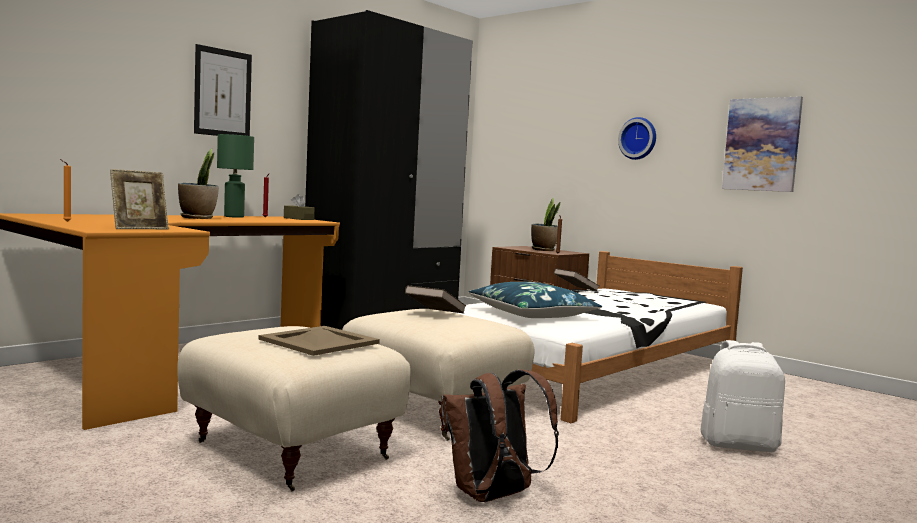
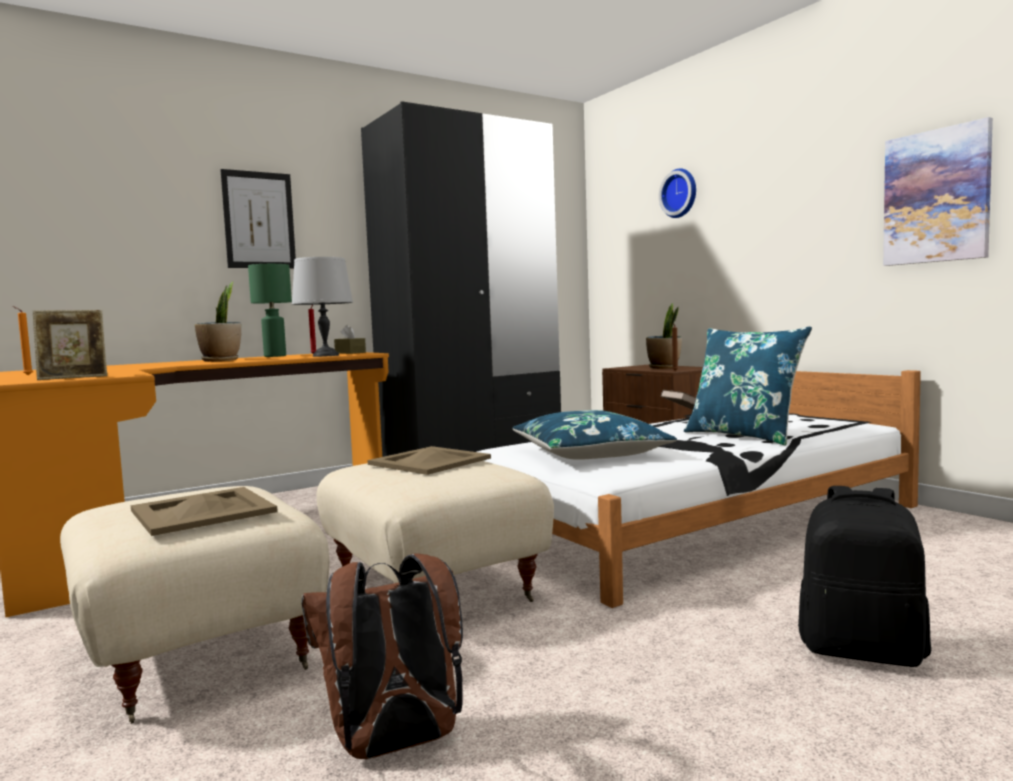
camera: 15 degrees right, 0 degrees up
brown book [405,285,466,314] -> beige tray [368,446,491,475]
wall clock [618,117,656,160] -> wall clock moved to [659,168,696,218]
white backpack [701,340,785,452] -> black backpack [798,486,931,667]
none -> grey table lamp [292,257,353,357]
none -> blue pillow [684,327,812,445]

